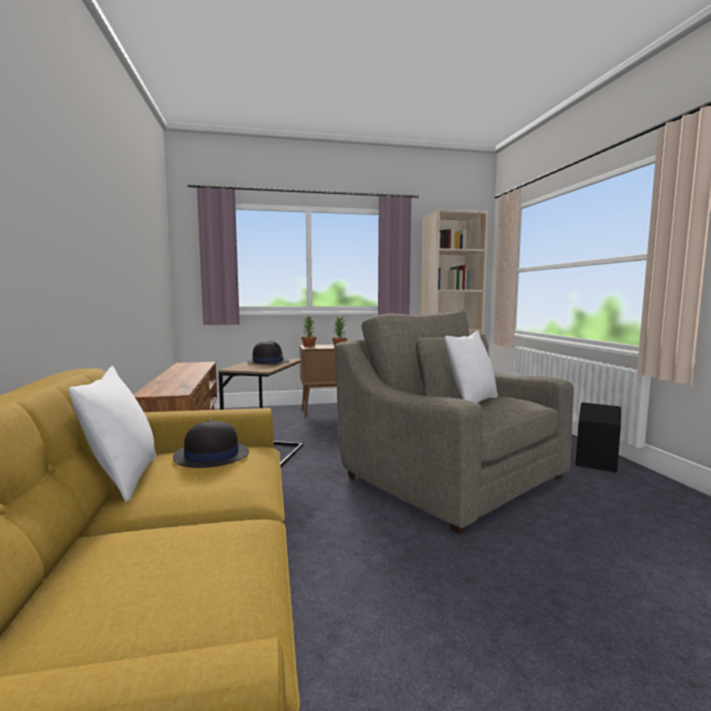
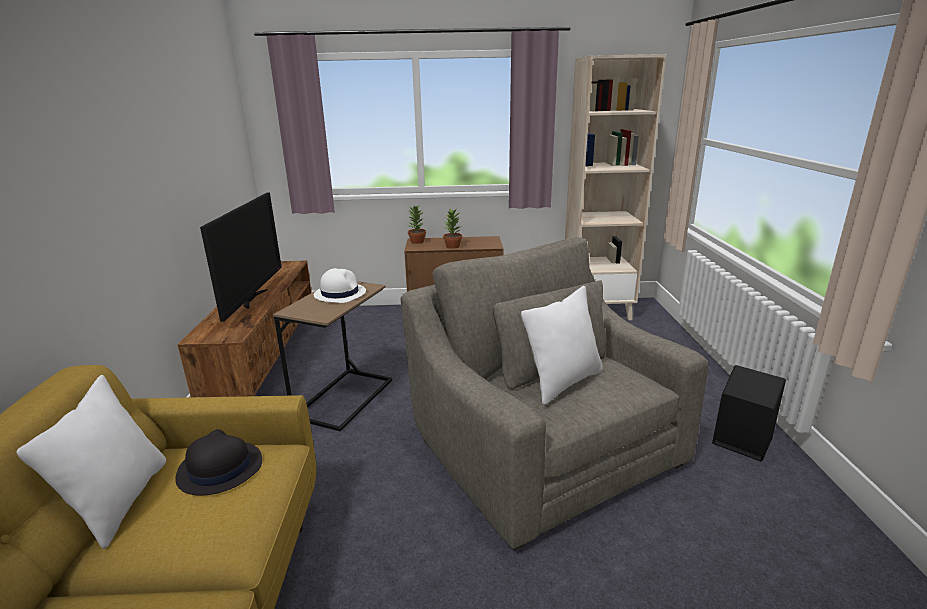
camera: 10 degrees right, 15 degrees up
black hat [246,341,290,365] -> white hat [314,268,366,303]
none -> television [200,193,282,322]

